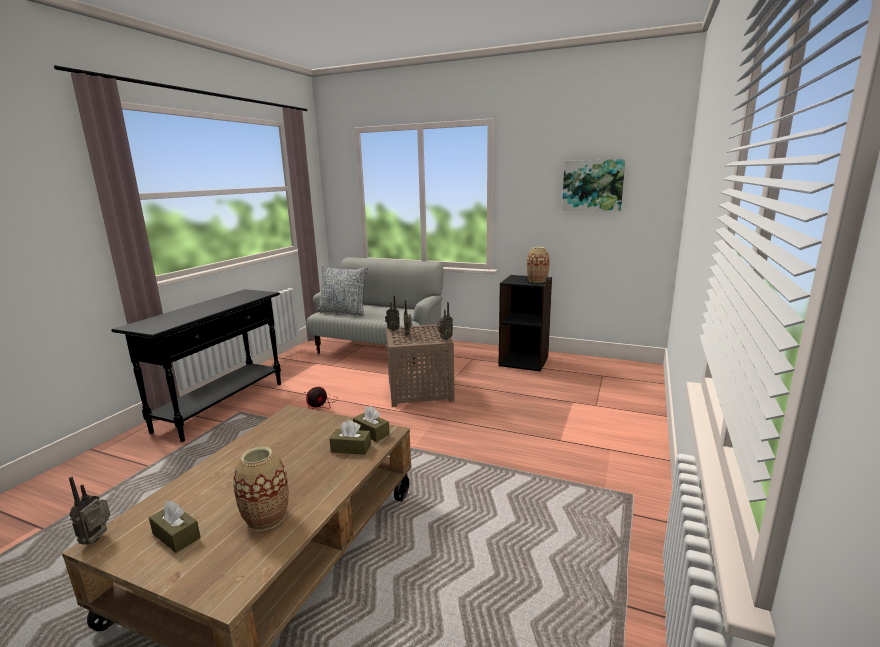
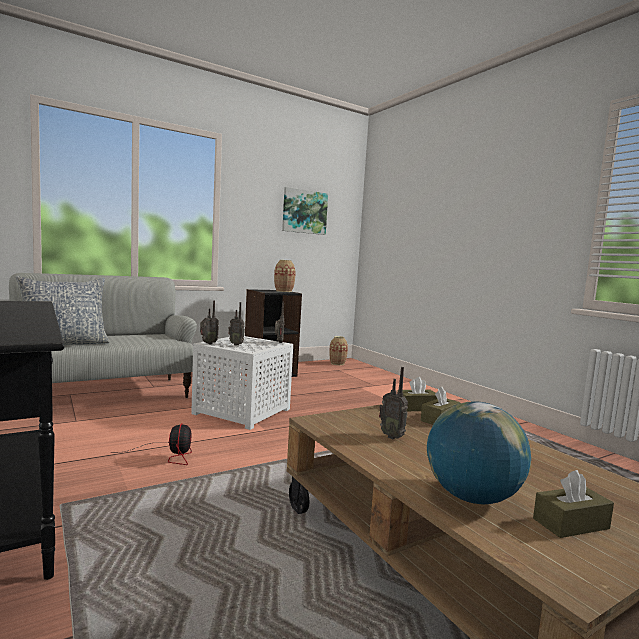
camera: 55 degrees left, 10 degrees down
radio [69,477,110,545] -> radio moved to [379,367,408,439]
vase [233,447,289,531] -> vase moved to [329,336,348,365]
brown side table [386,324,455,407] -> white side table [191,336,293,430]
none -> globe [427,401,531,504]

